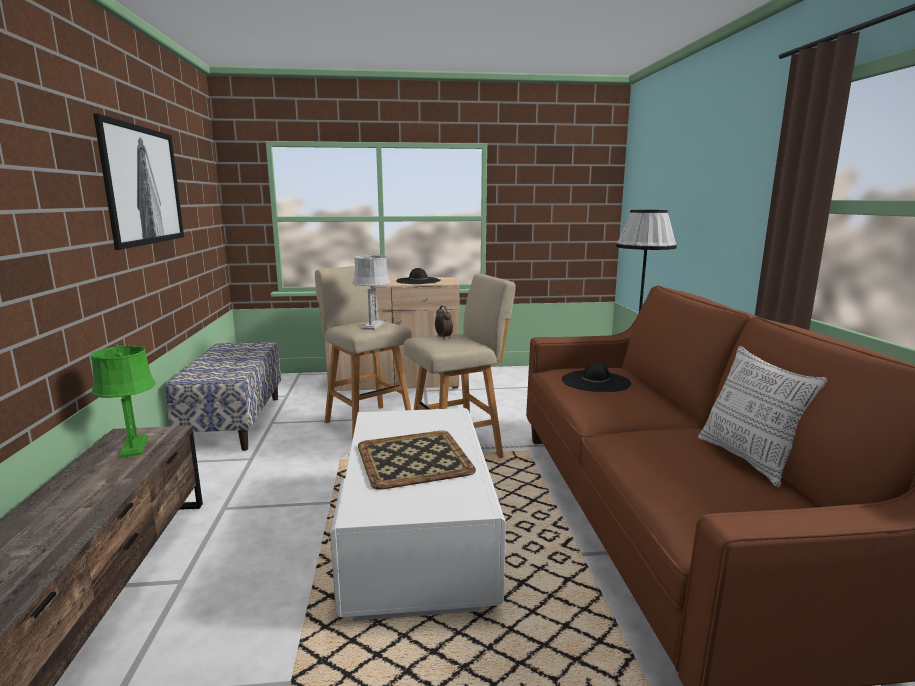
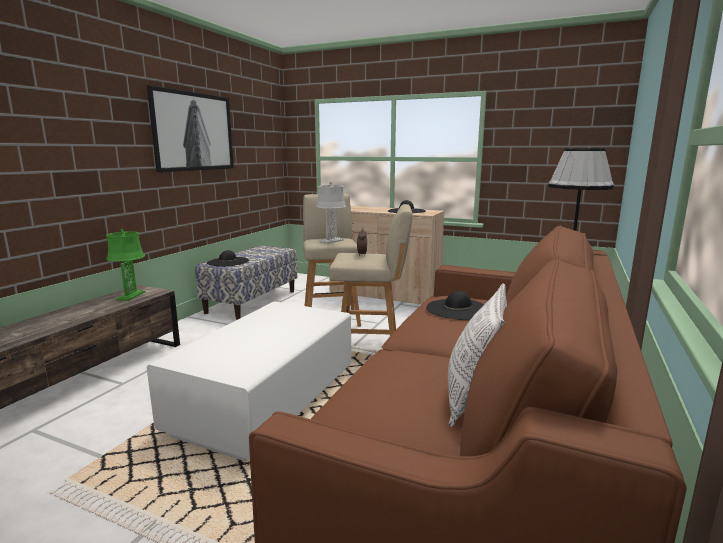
camera: 30 degrees right, 0 degrees up
tray [358,431,476,490] -> none
none -> black hat [207,250,249,267]

